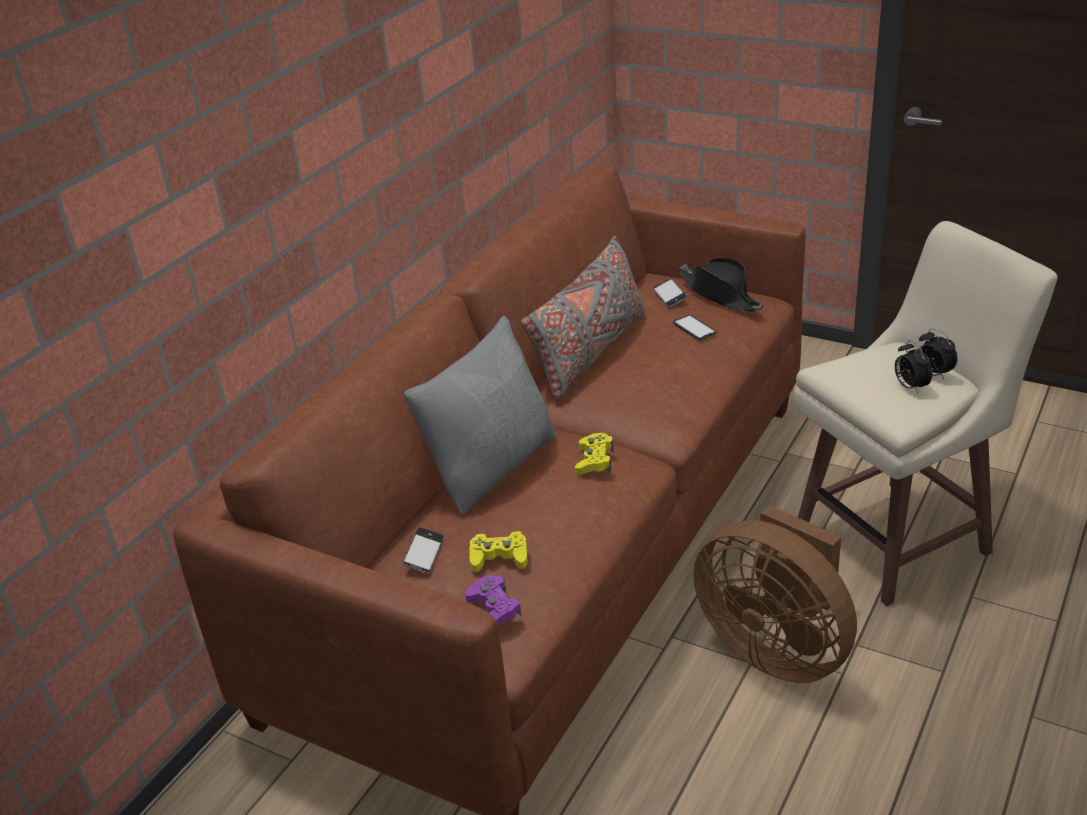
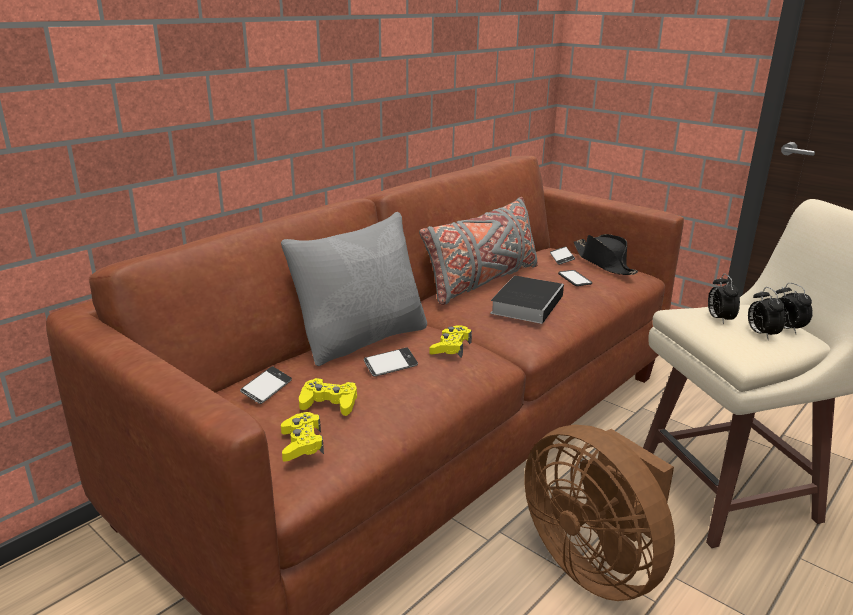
camera: 10 degrees right, 10 degrees down
purple game controller [465,575,522,626] -> yellow game controller [281,412,324,462]
none -> phone [364,347,418,377]
none -> book [490,276,564,324]
none -> alarm clock [708,274,740,325]

